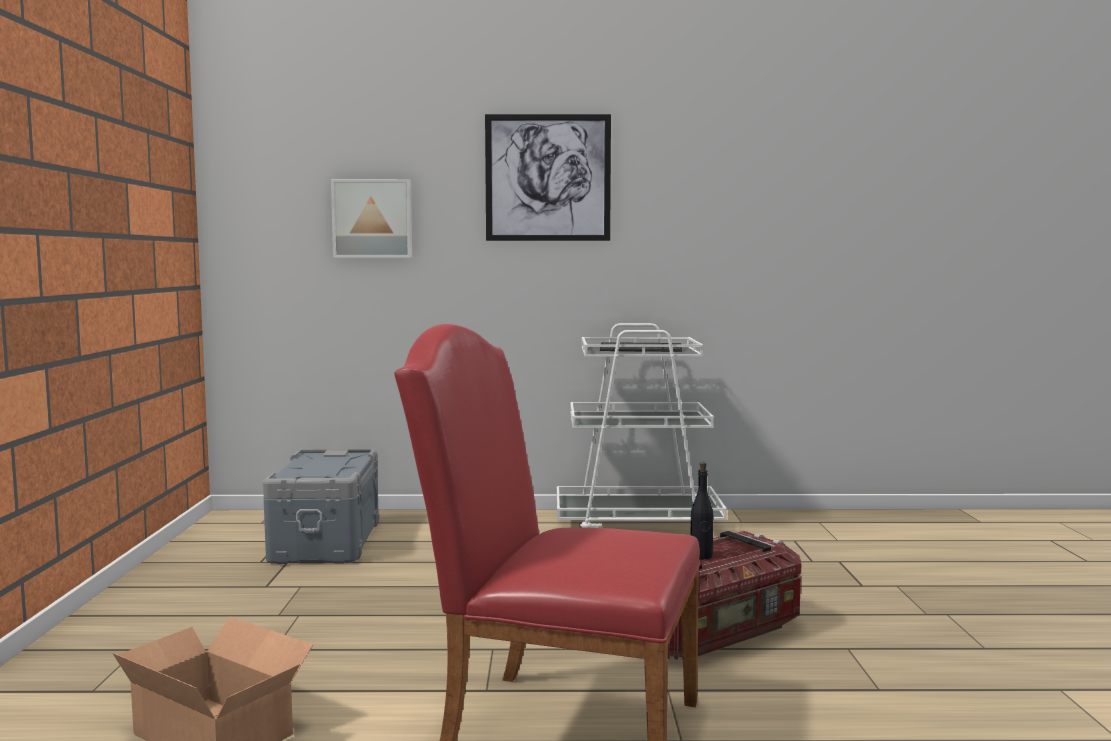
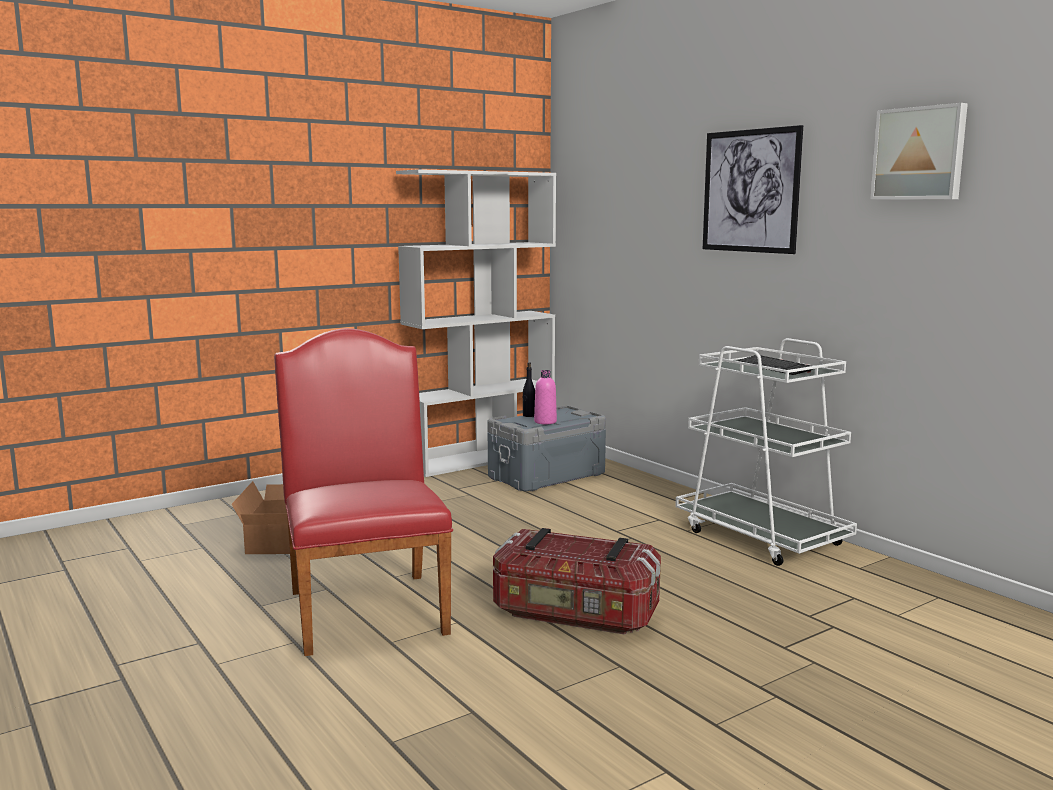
camera: 55 degrees right, 5 degrees up
picture [331,179,412,258] -> picture moved to [870,103,968,200]
black bottle [690,462,713,559] -> black bottle moved to [523,362,535,417]
none -> white bookcase [396,169,556,477]
none -> pink bottle [534,370,557,424]

